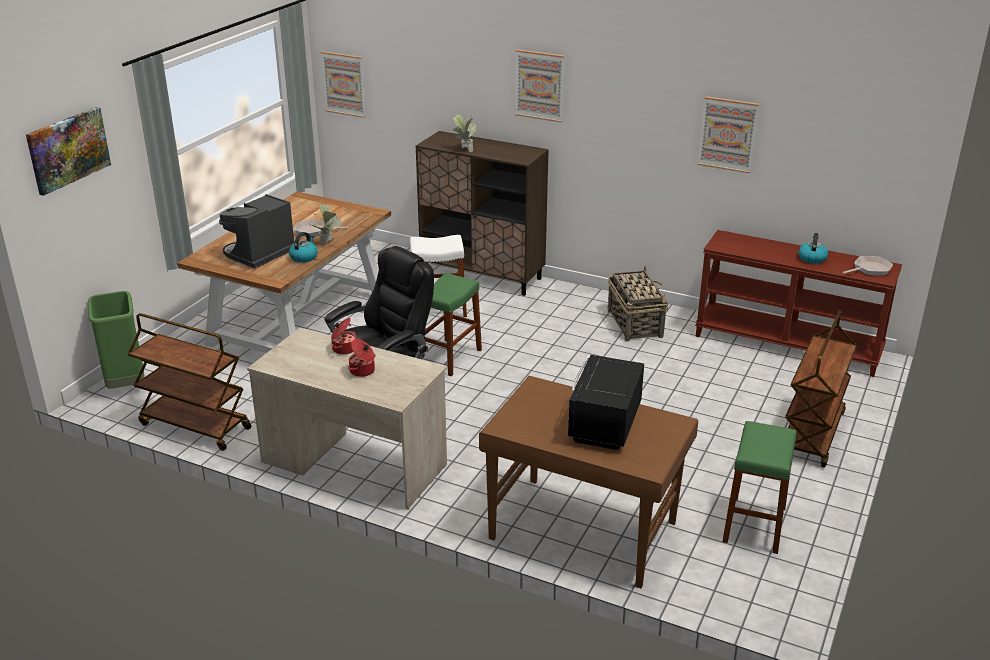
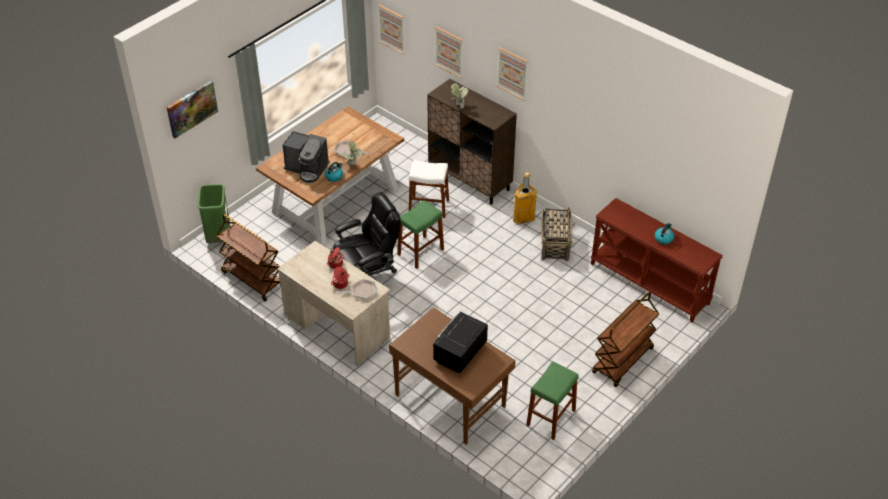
camera: 15 degrees right, 15 degrees up
coffee machine [219,194,294,269] -> coffee machine turned 120 degrees counterclockwise [282,131,330,183]
picture [698,96,759,173] -> picture moved to [435,26,463,78]
frying pan [842,256,893,276] -> frying pan moved to [337,279,377,300]
none -> trash can [513,172,537,225]

